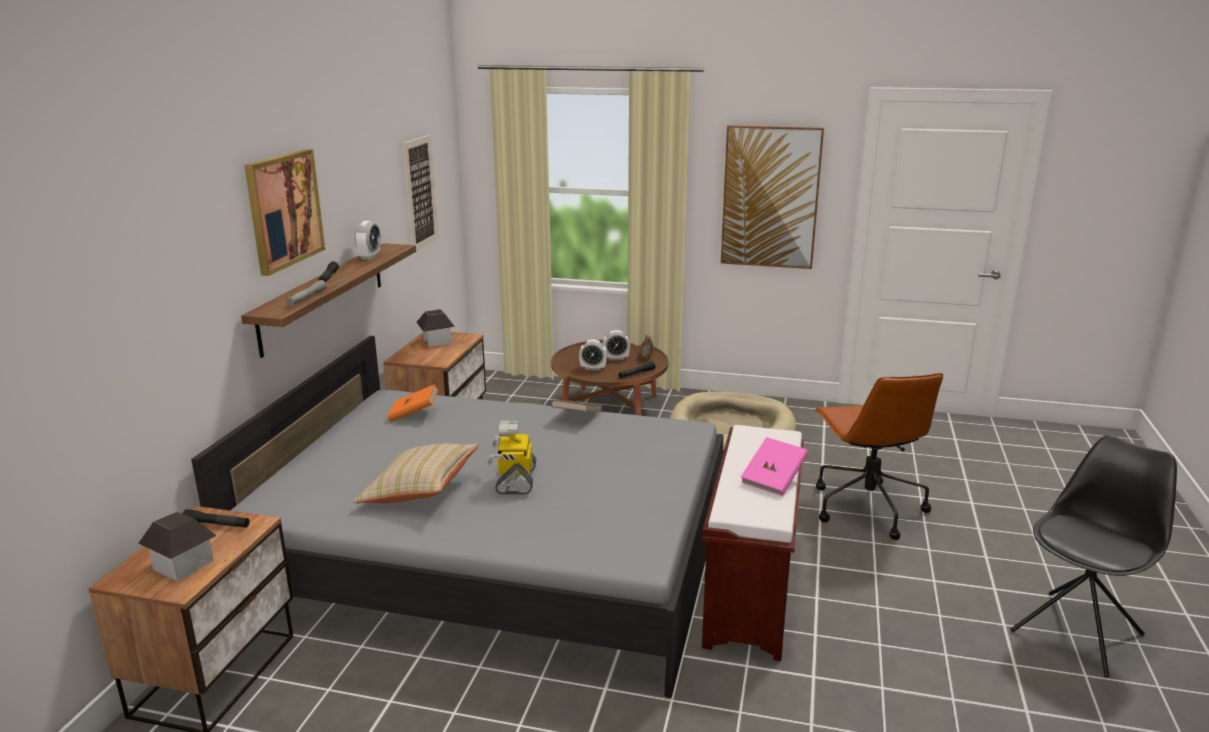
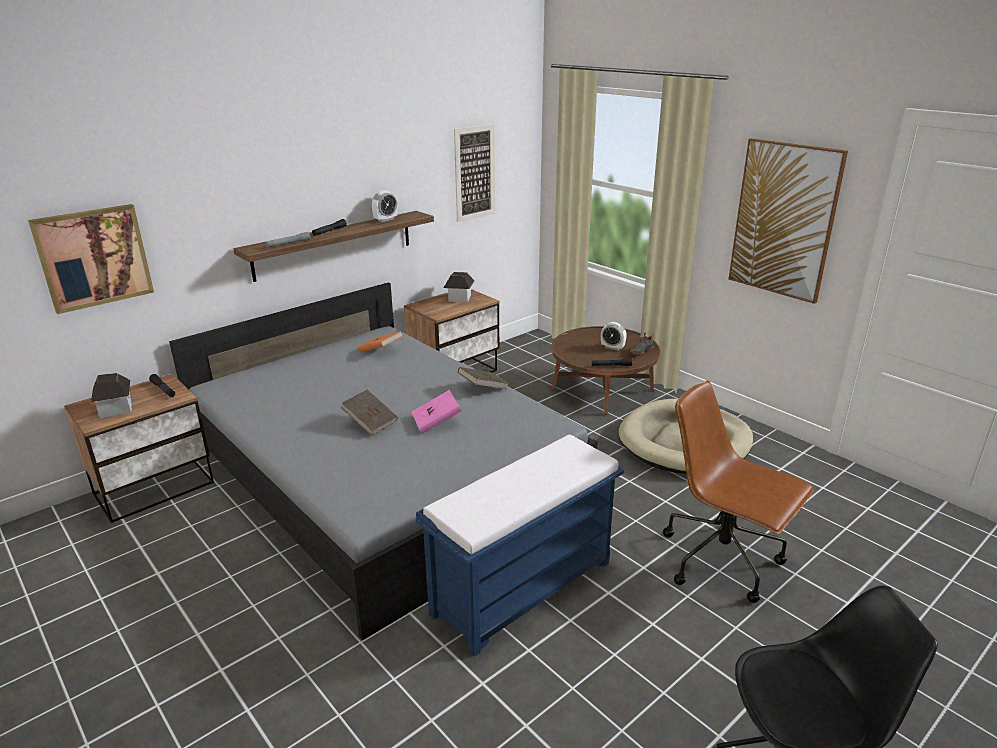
camera: 35 degrees right, 5 degrees up
picture [244,149,325,276] -> picture moved to [28,204,154,314]
beige pillow [353,443,479,503] -> none
toy robot [487,421,536,495] -> brown book [341,390,398,436]
alarm clock [579,340,607,371] -> none
brown bench [702,425,804,661] -> blue bench [416,435,624,657]
pink book [741,437,808,496] -> pink book moved to [411,390,462,434]
brown office chair [814,373,943,540] -> brown office chair turned 105 degrees clockwise [663,380,815,603]

